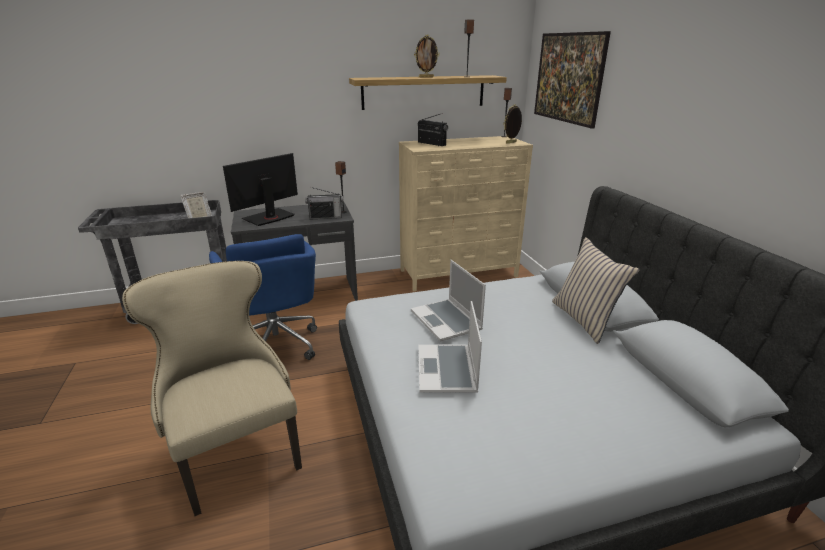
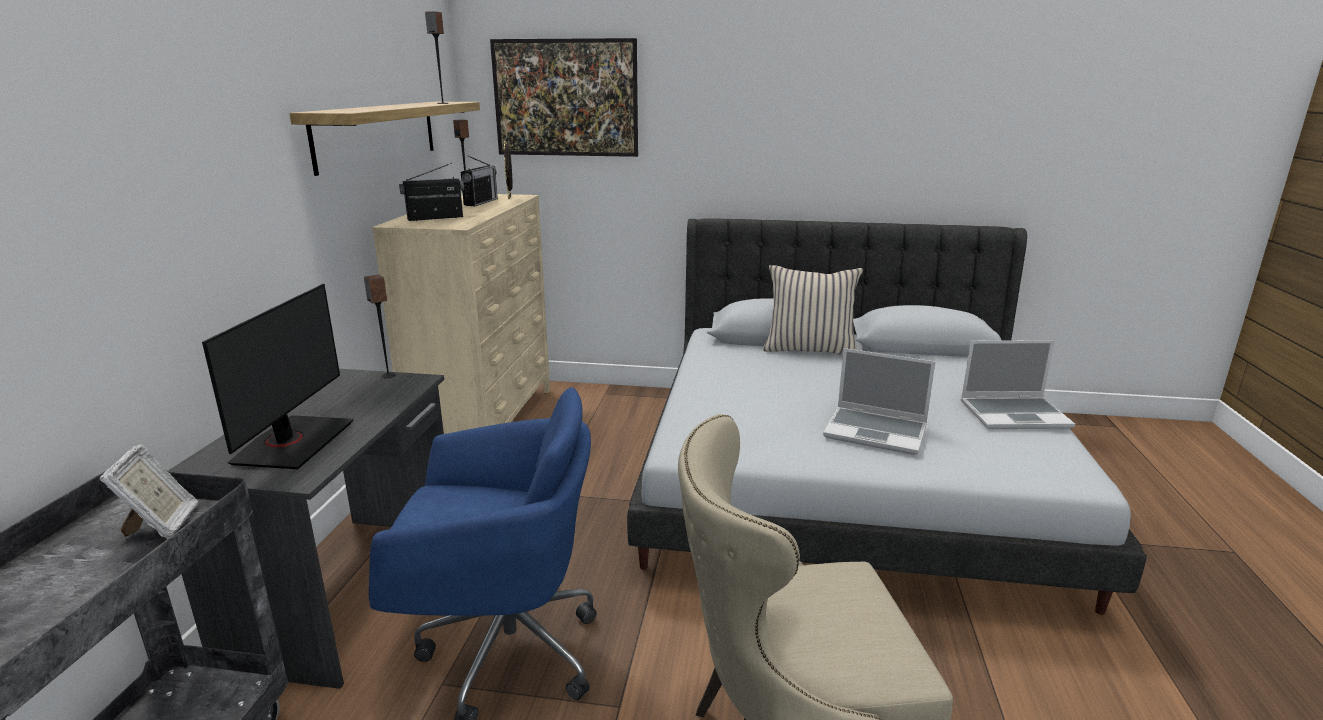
camera: 65 degrees left, 5 degrees down
monitor [223,153,298,226] -> monitor turned 150 degrees counterclockwise [202,284,354,469]
radio [305,187,343,219] -> radio moved to [461,156,498,206]
laptop [411,260,486,342] -> laptop moved to [961,340,1075,429]
picture frame [414,35,439,78] -> none

